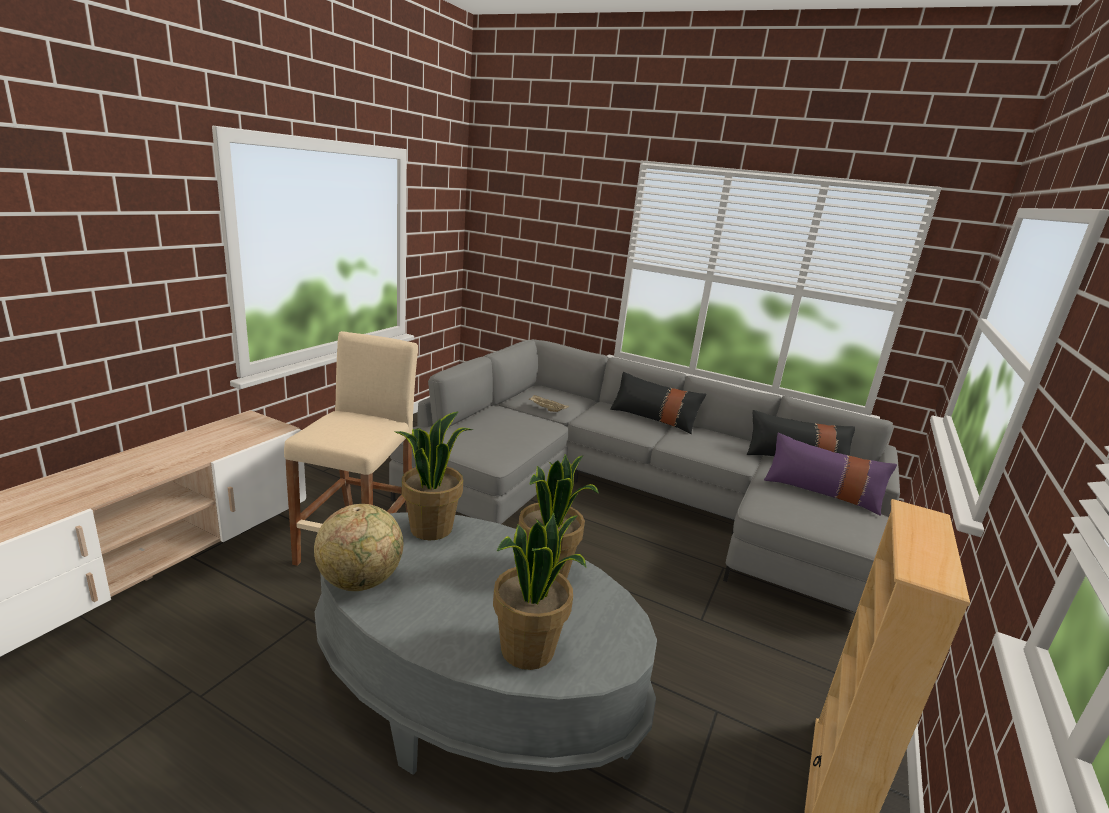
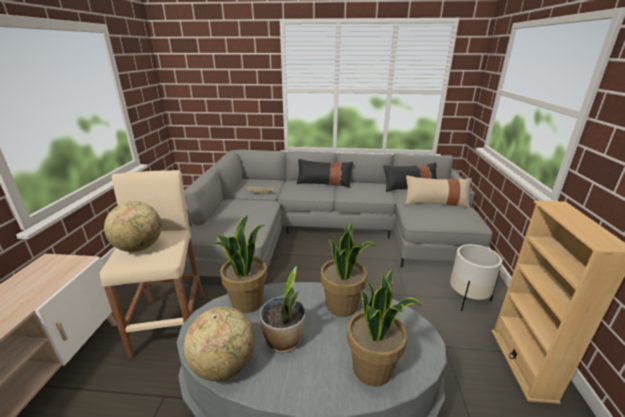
camera: 20 degrees left, 5 degrees up
purple pillow [764,433,897,516] -> beige pillow [405,175,472,208]
none -> globe [104,201,162,252]
none -> potted plant [259,266,305,353]
none -> white planter [450,244,502,312]

